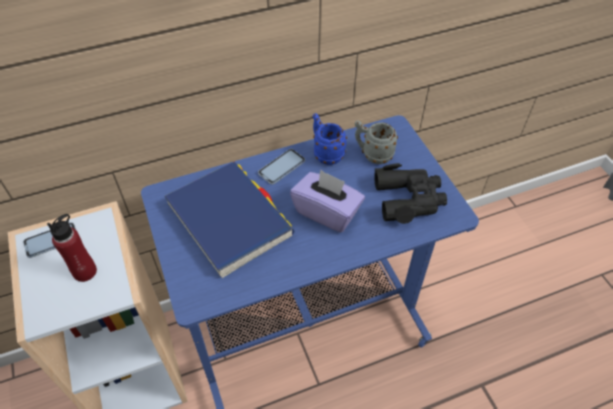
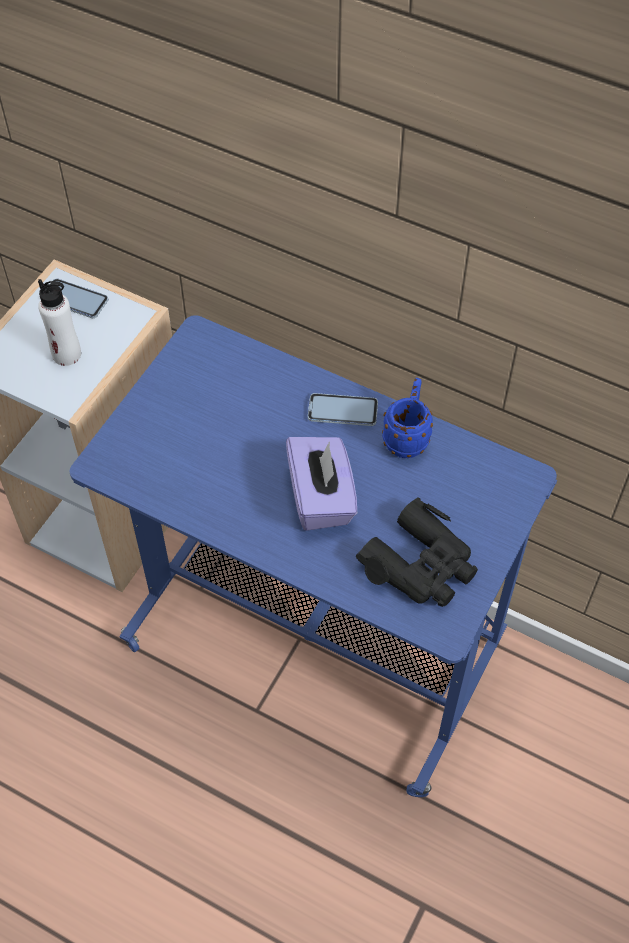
camera: 50 degrees right, 5 degrees up
red bottle [47,214,97,282] -> white bottle [38,279,81,366]
blue book [164,162,294,278] -> none
grey mug [355,121,398,164] -> none

